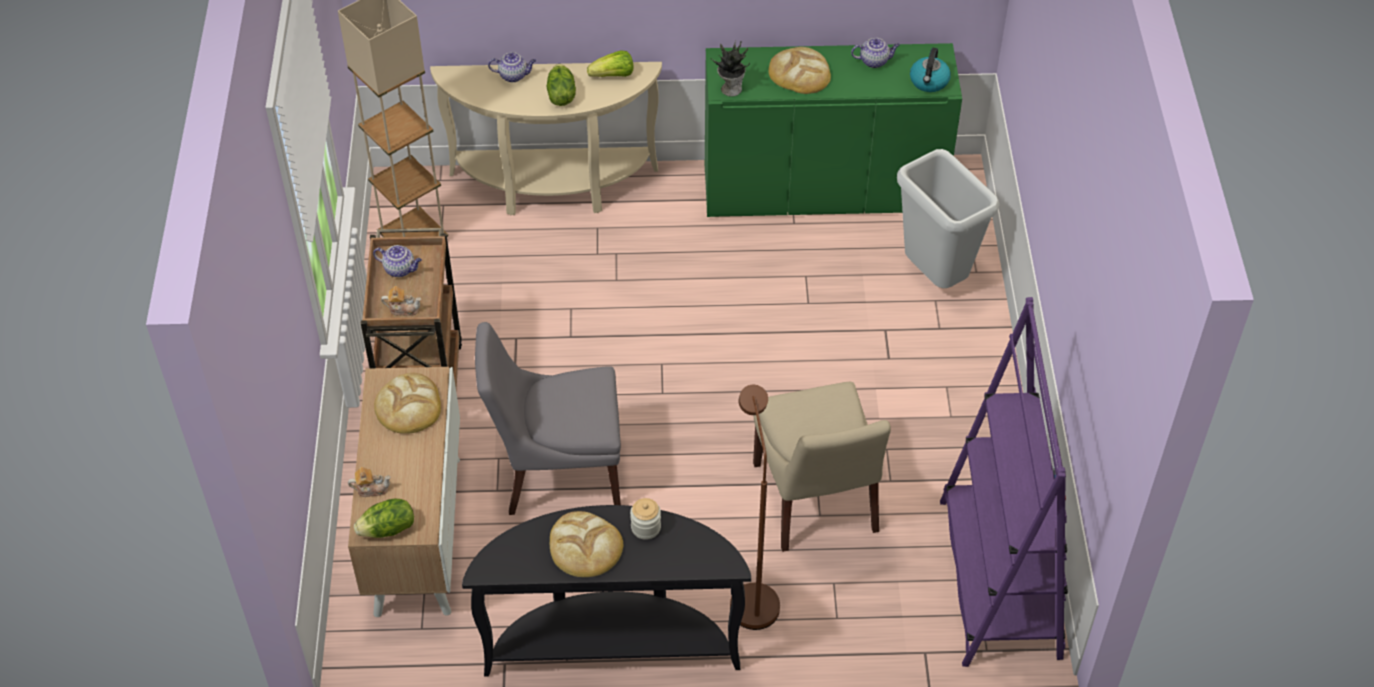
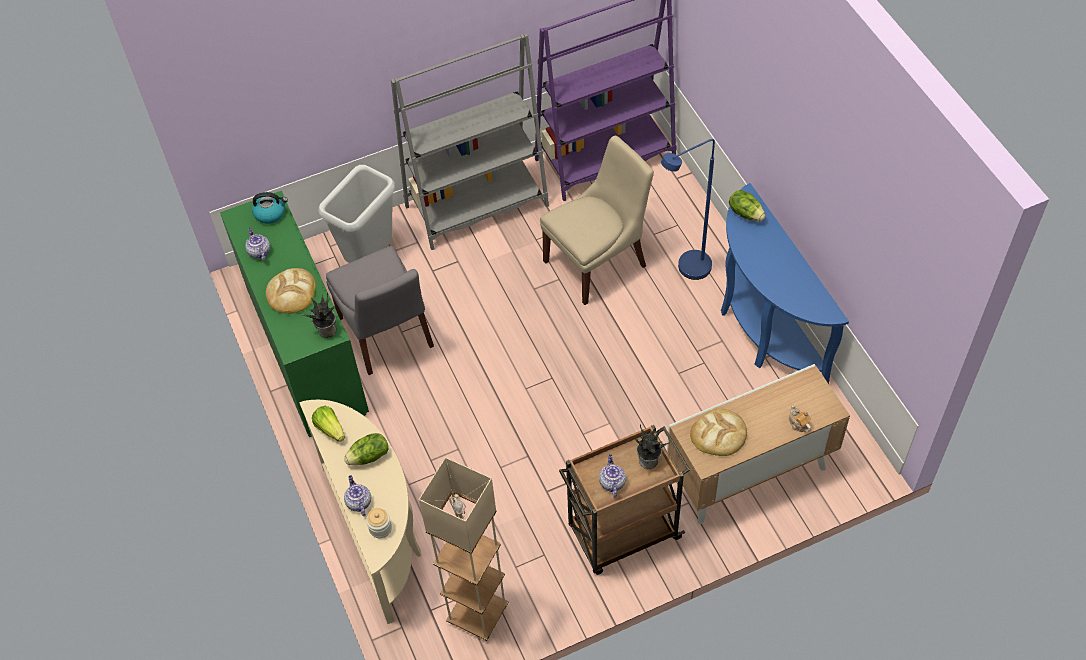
camera: 110 degrees left, 5 degrees up
lettuce [354,498,414,538] -> lettuce moved to [729,190,766,221]
teapot [381,286,421,316] -> potted plant [634,424,670,469]
black console table [462,505,751,676] -> blue console table [721,183,849,384]
grey chair [475,322,621,515] -> grey chair moved to [326,246,434,375]
bread [550,511,623,577] -> none
jar [630,498,661,540] -> jar moved to [366,508,392,538]
brown floor lamp [730,385,780,630] -> blue floor lamp [661,139,715,280]
none -> grey bookcase [391,34,549,250]

